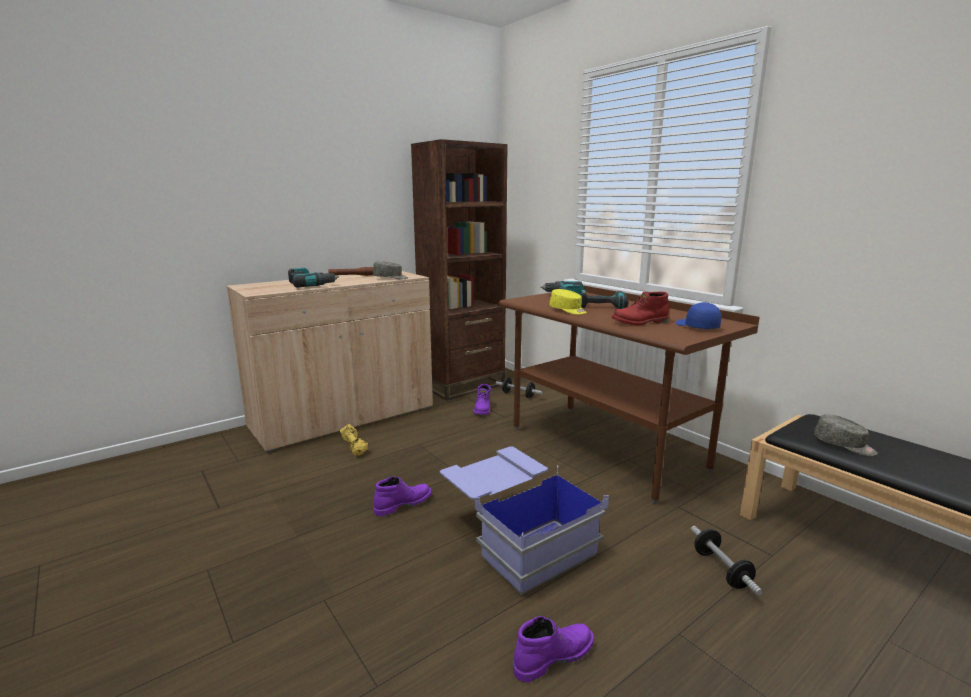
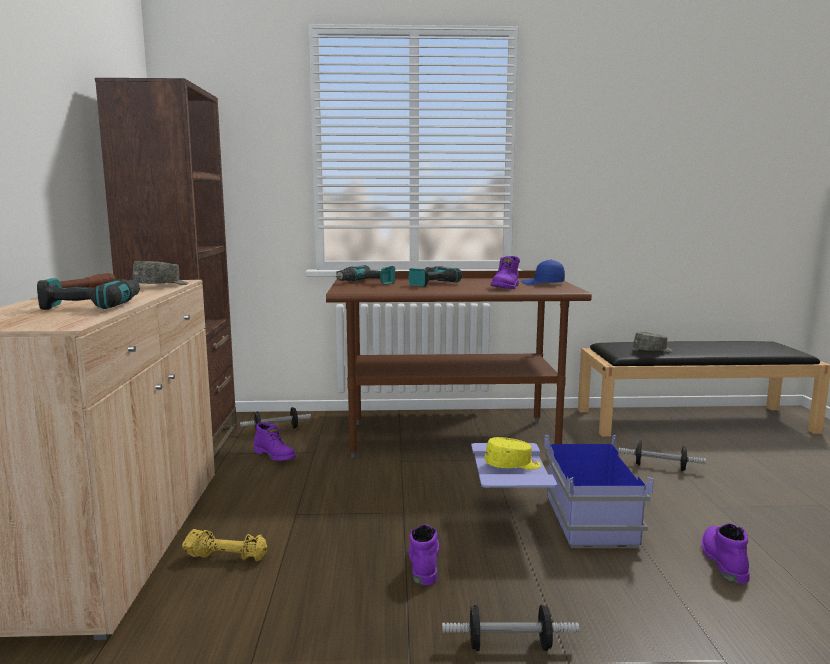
camera: 55 degrees left, 5 degrees down
yellow cap [550,289,587,315] -> yellow cap moved to [485,437,541,470]
red boot [612,292,669,325] -> purple boot [491,256,520,289]
none -> dumbbell [442,605,579,651]

